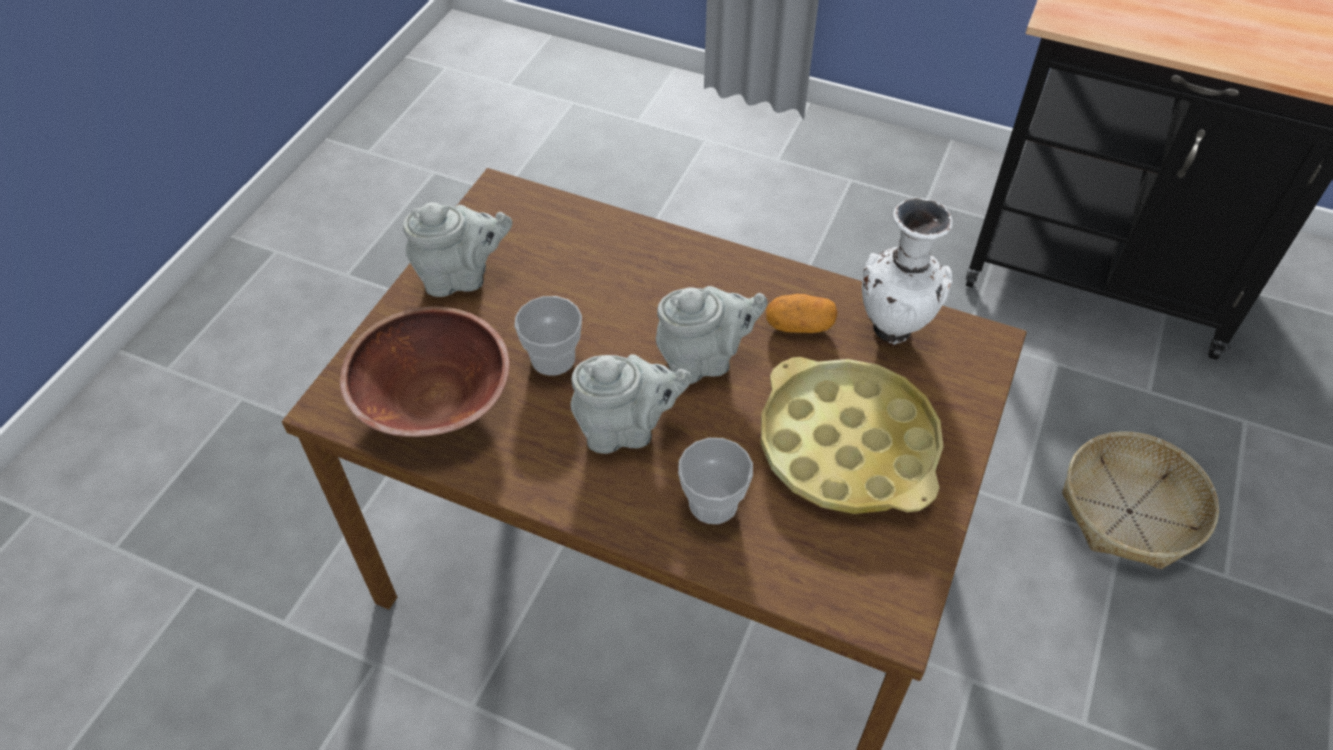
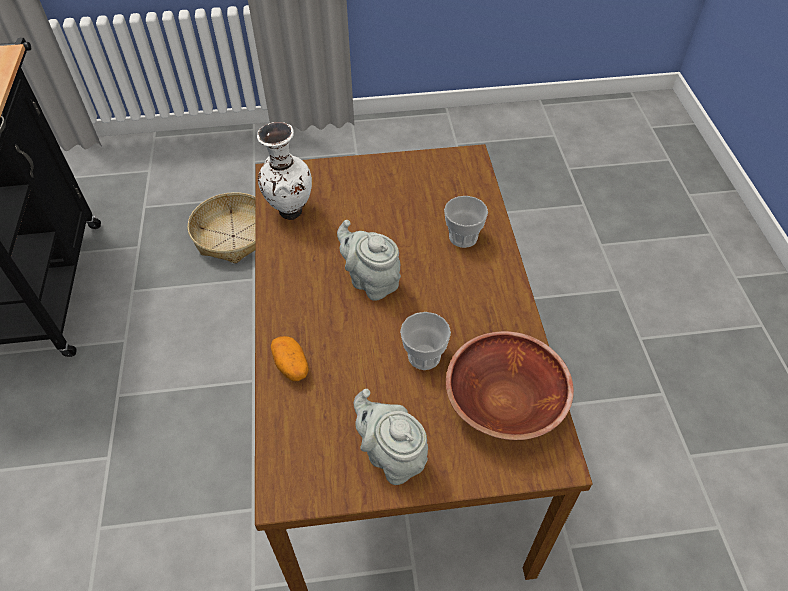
camera: 120 degrees left, 0 degrees up
grey teapot [571,354,692,454] -> none
yellow tray [761,357,944,514] -> none
potato [766,294,837,333] -> potato moved to [271,336,309,381]

